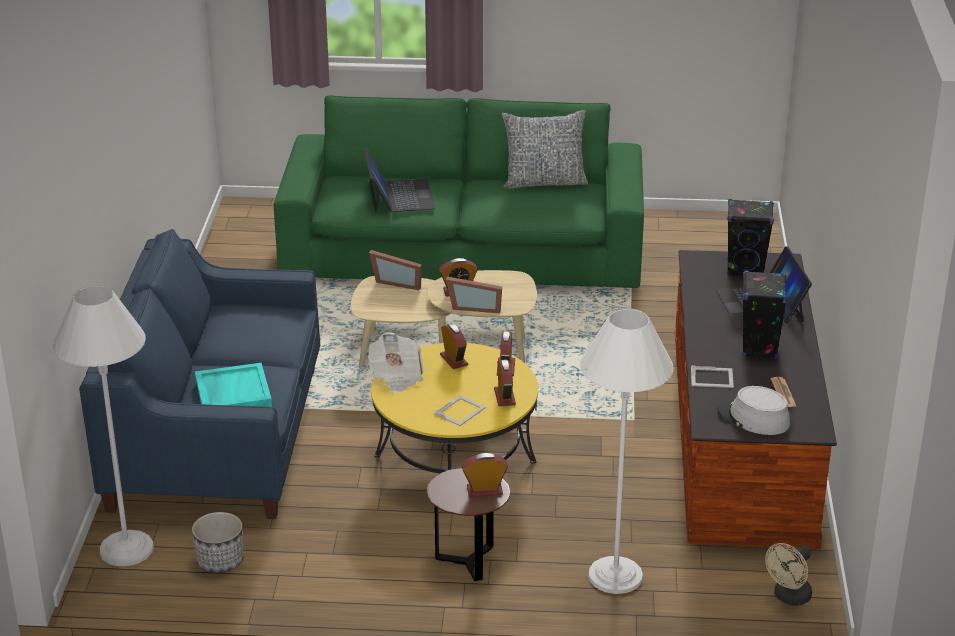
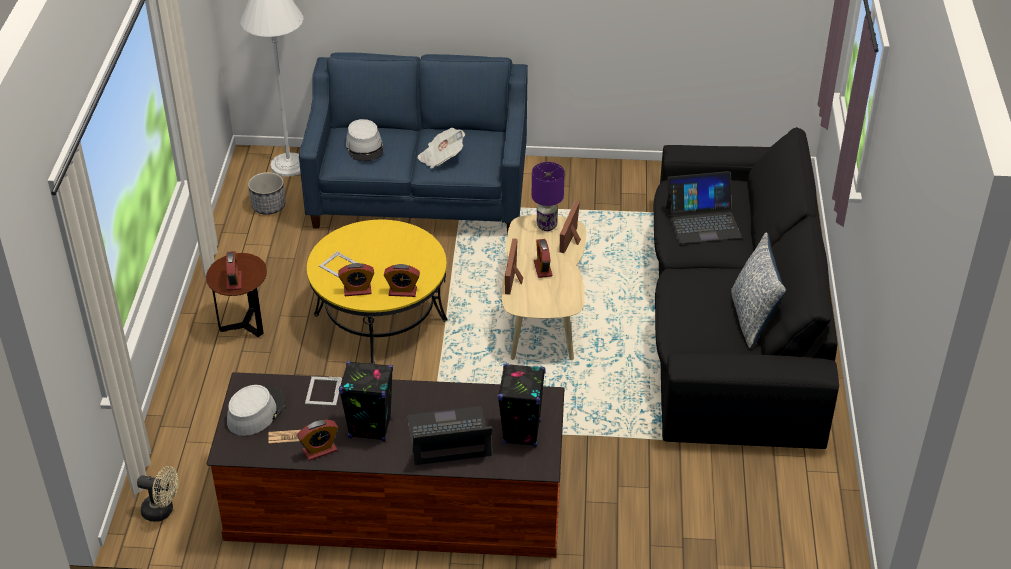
camera: 90 degrees right, 10 degrees up
turquoise tray [195,363,272,407] -> grey hat [346,119,384,161]
green sofa [274,96,644,288] -> black sofa [654,127,839,449]
newspaper [368,332,424,393] -> newspaper moved to [418,128,465,168]
alarm clock [440,324,468,369] -> alarm clock moved to [297,420,338,461]
white floor lamp [580,308,674,594] -> none
beige fan [765,543,812,606] -> beige fan turned 150 degrees clockwise [137,466,178,522]
none -> purple table lamp [532,162,565,231]

